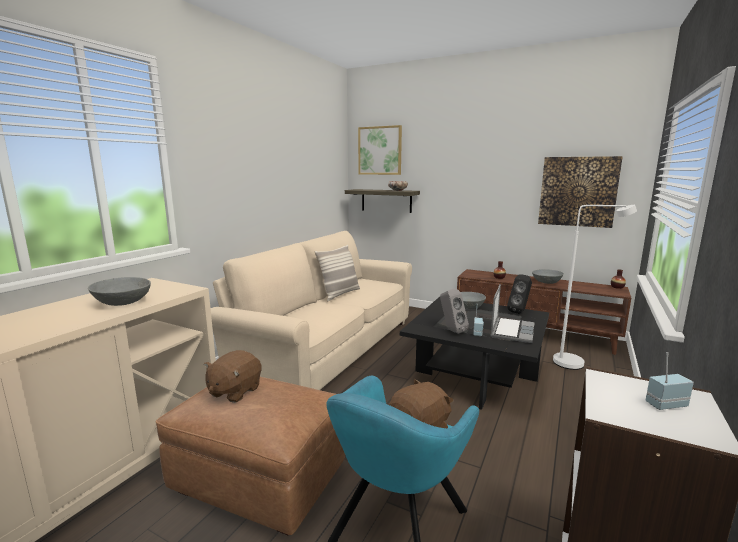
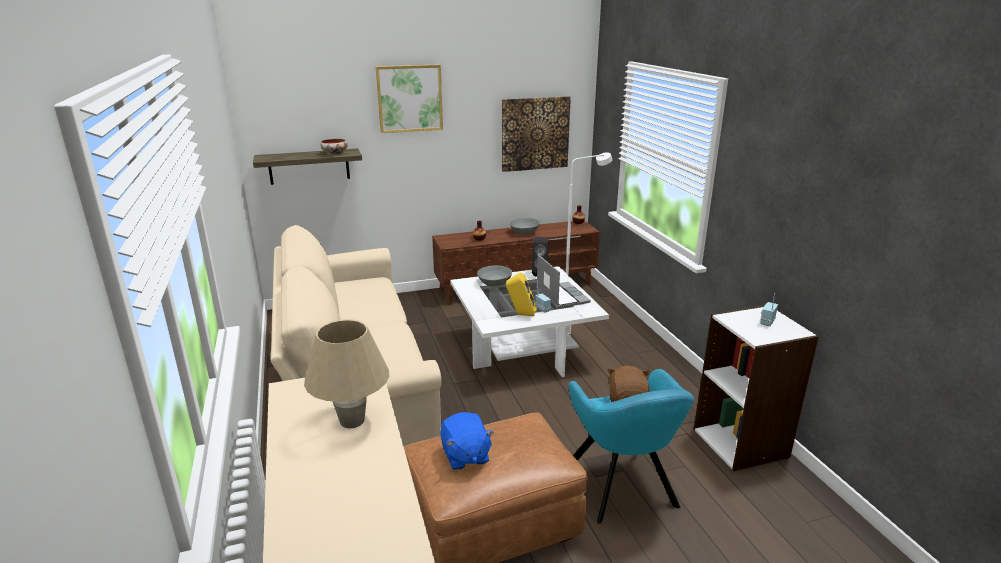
camera: 45 degrees left, 10 degrees up
grey bowl [88,277,151,306] -> beige table lamp [304,319,389,428]
brown plush toy [204,350,262,403] -> blue plush toy [440,412,494,470]
pillow [315,245,360,301] -> none
picture [358,125,402,175] -> picture moved to [375,64,443,133]
black coffee table [400,297,549,410] -> white coffee table [450,266,609,377]
grey speaker [440,289,469,334] -> yellow speaker [506,273,537,316]

